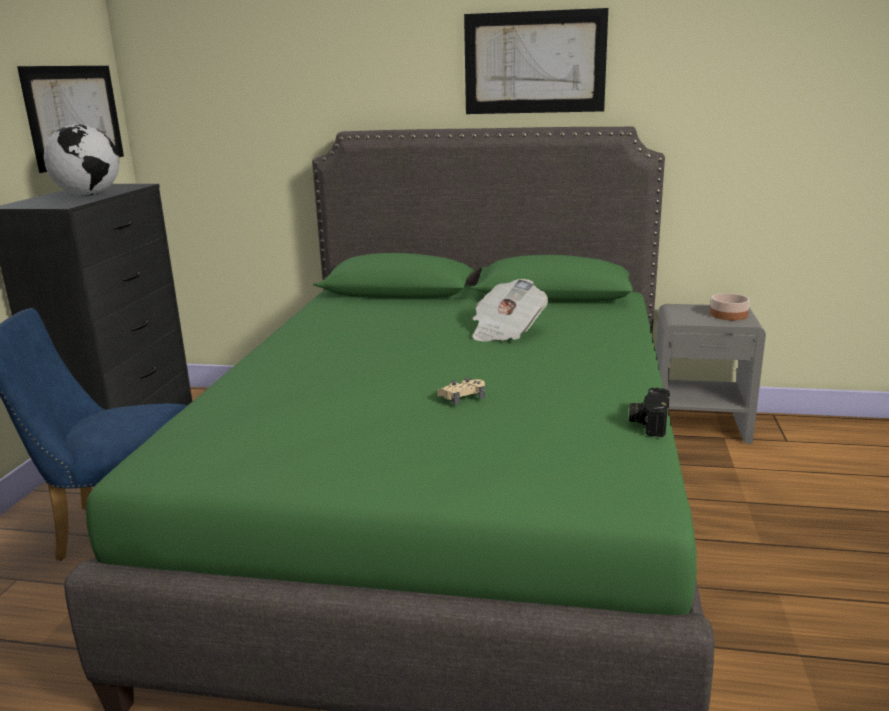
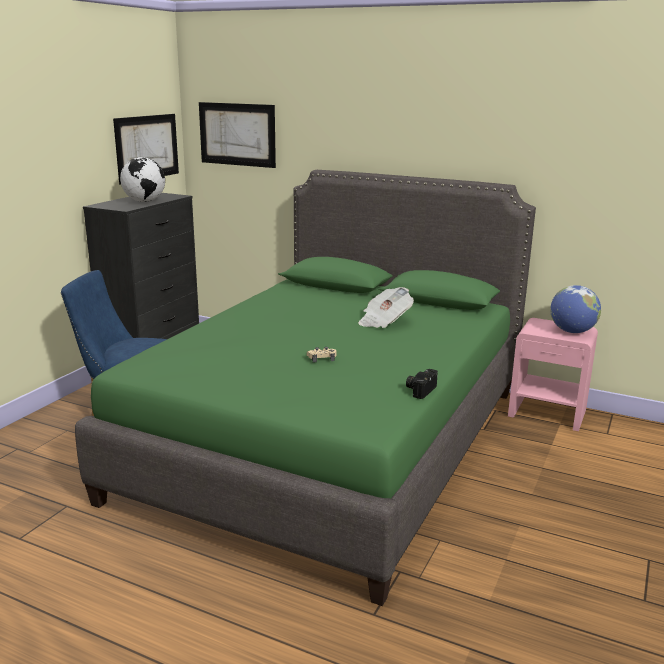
camera: 15 degrees right, 0 degrees up
picture [464,8,608,114] -> picture moved to [199,102,276,168]
grey nightstand [656,304,766,444] -> pink nightstand [508,318,598,431]
bowl [710,293,750,320] -> globe [550,285,601,333]

